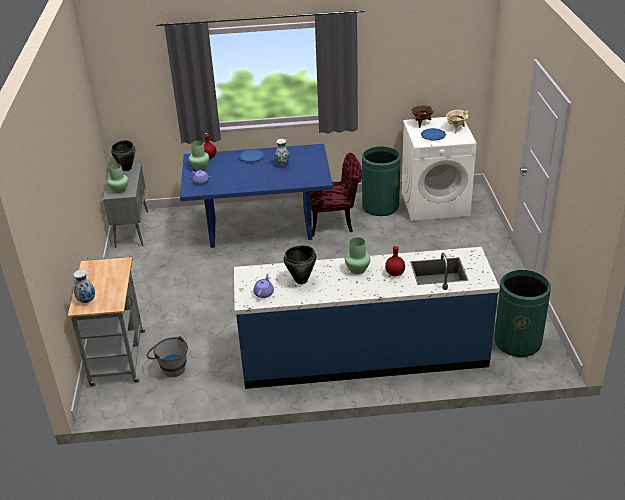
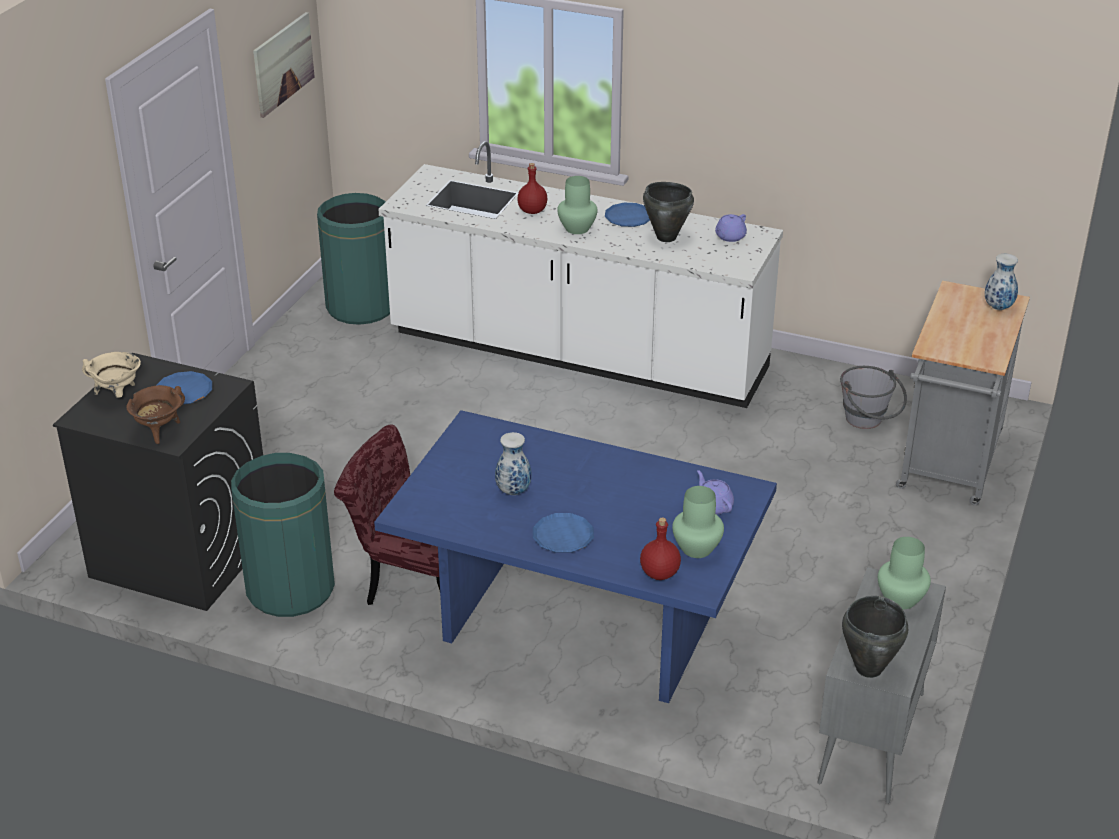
camera: 155 degrees left, 0 degrees up
blue counter [234,247,500,389] -> white counter [378,141,783,408]
white washing machine [402,117,477,221] -> black washing machine [53,353,263,611]
none -> picture [253,12,315,118]
none -> blue plate [605,203,650,227]

